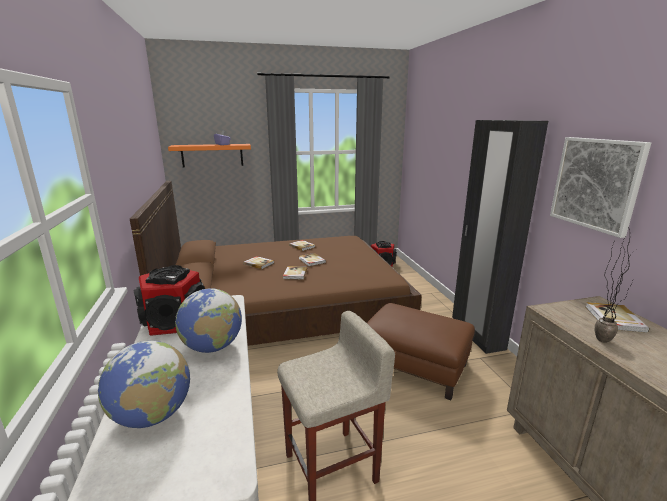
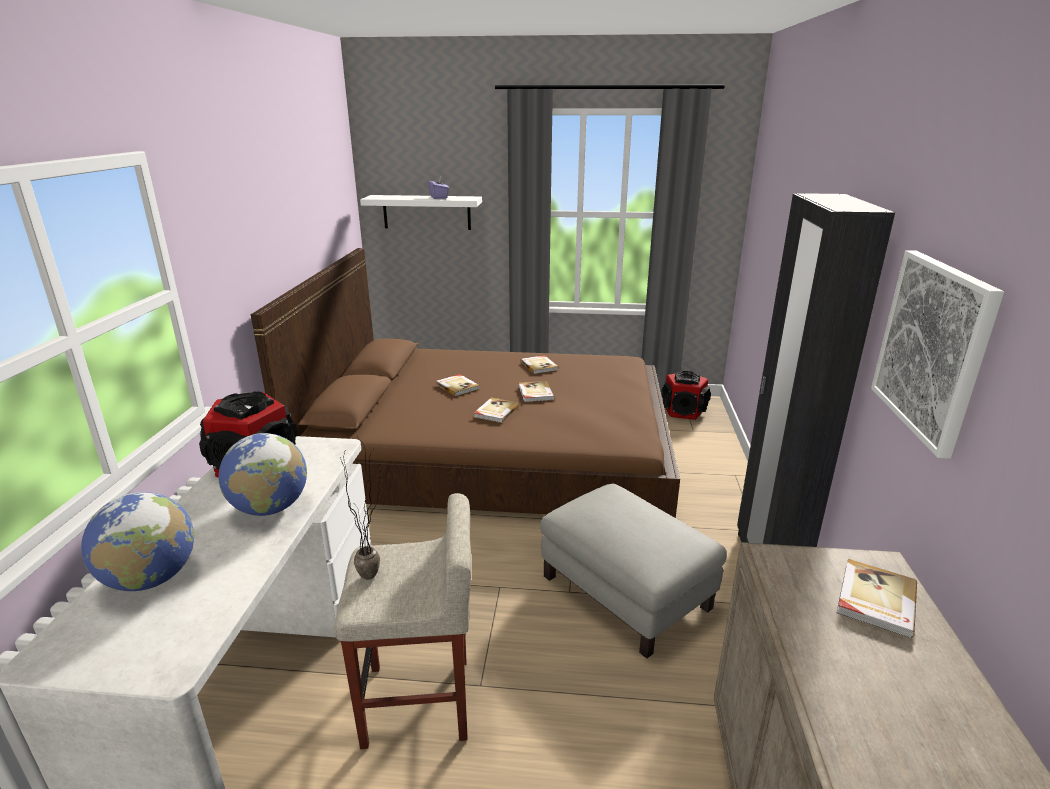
camera: 20 degrees right, 5 degrees up
orange shelf [168,144,251,167] -> white shelf [360,195,482,230]
brown ottoman [367,303,475,400] -> grey ottoman [540,483,727,659]
potted plant [595,227,635,343] -> potted plant moved to [340,439,383,580]

